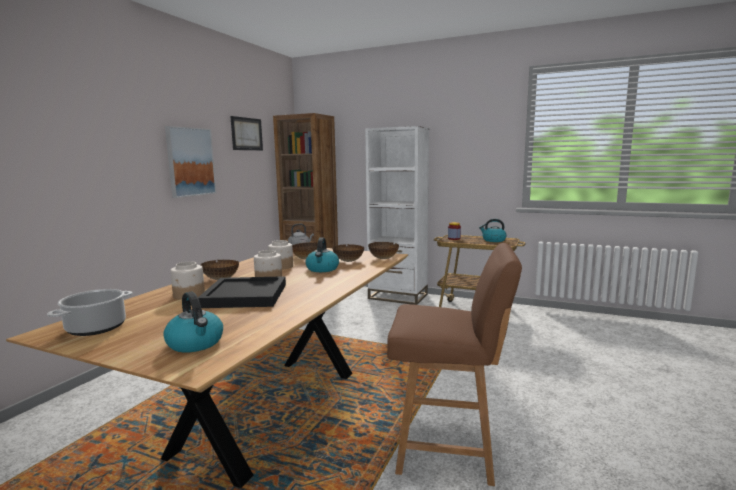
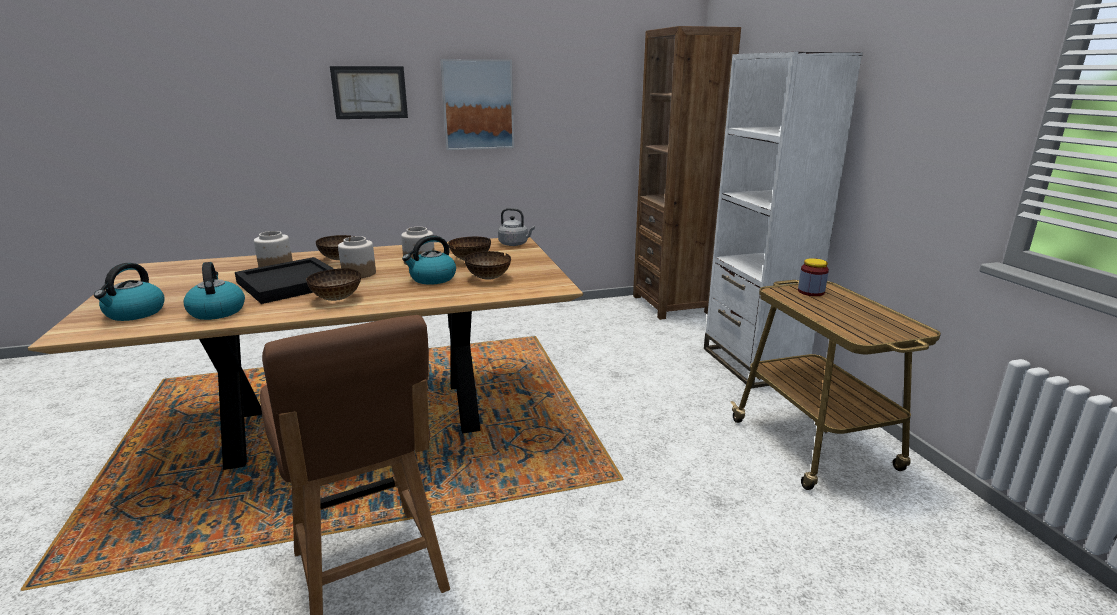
camera: 50 degrees right, 10 degrees up
cooking pot [47,289,133,336] -> none
picture [230,116,263,150] -> picture moved to [330,66,408,119]
bowl [368,242,399,259] -> bowl moved to [306,268,361,301]
kettle [479,219,507,242] -> kettle moved to [183,262,245,320]

